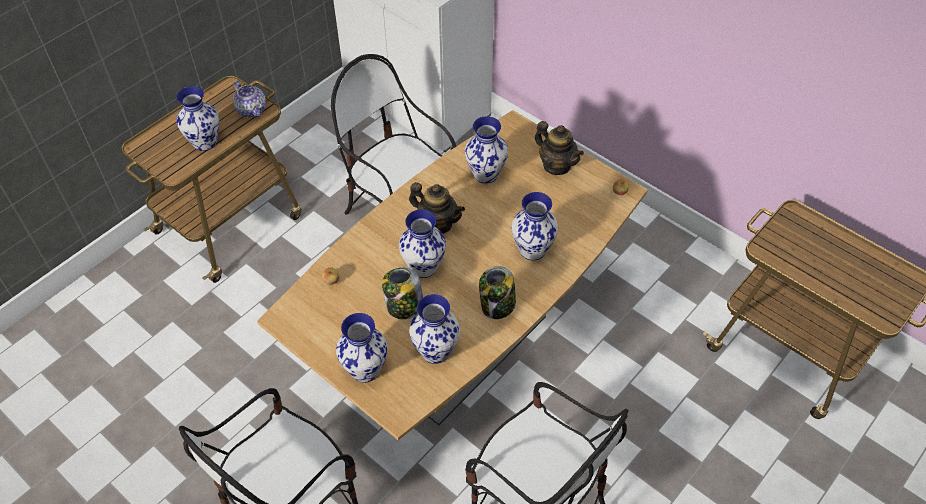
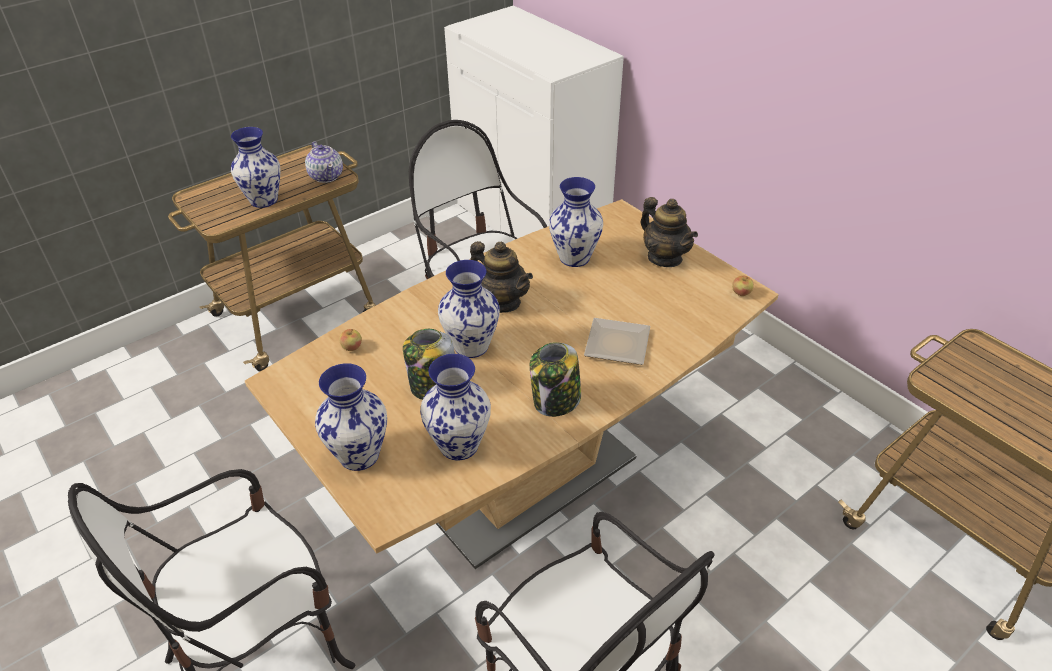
camera: 10 degrees right, 10 degrees down
vase [512,192,558,260] -> plate [584,318,650,365]

